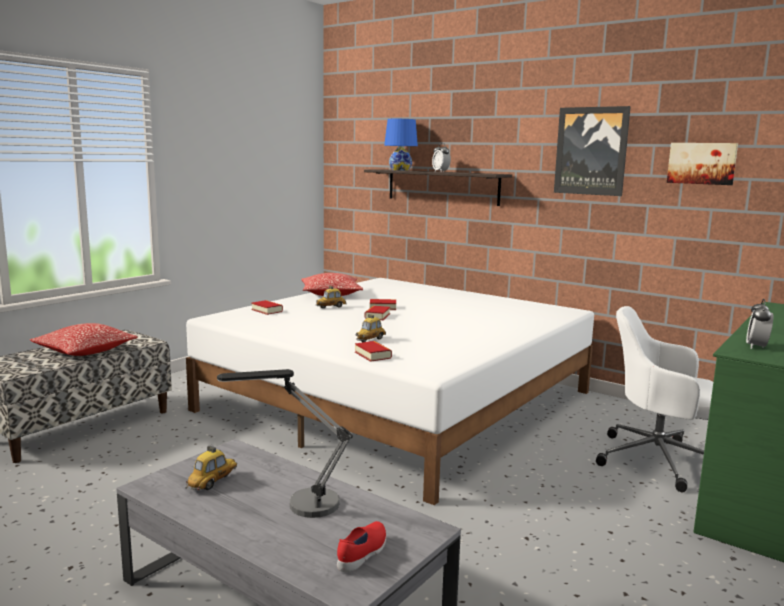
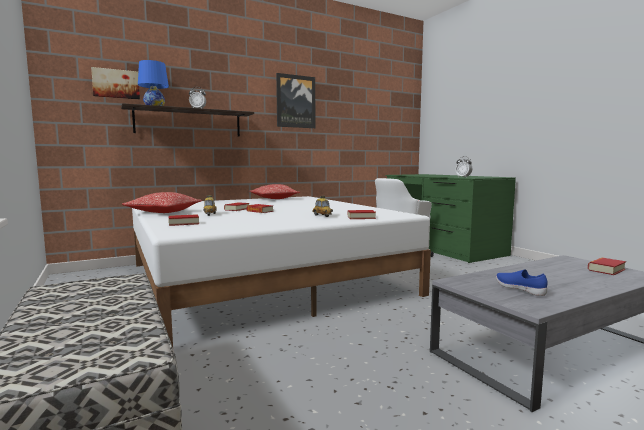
camera: 65 degrees left, 5 degrees down
pillow [30,323,138,356] -> pillow moved to [249,184,300,199]
toy car [185,445,237,490] -> blue shoe [496,270,548,296]
table lamp [217,369,353,518] -> none
red shoe [337,521,386,572] -> book [588,257,626,275]
picture [667,143,738,185] -> picture moved to [91,67,140,99]

